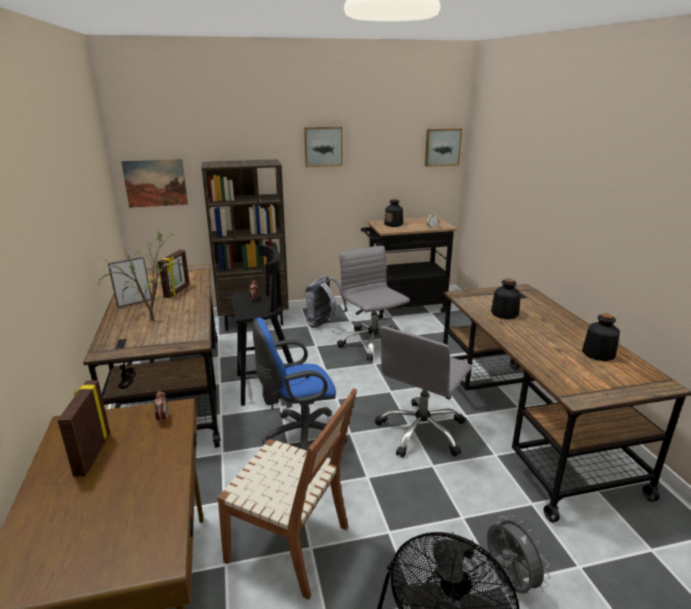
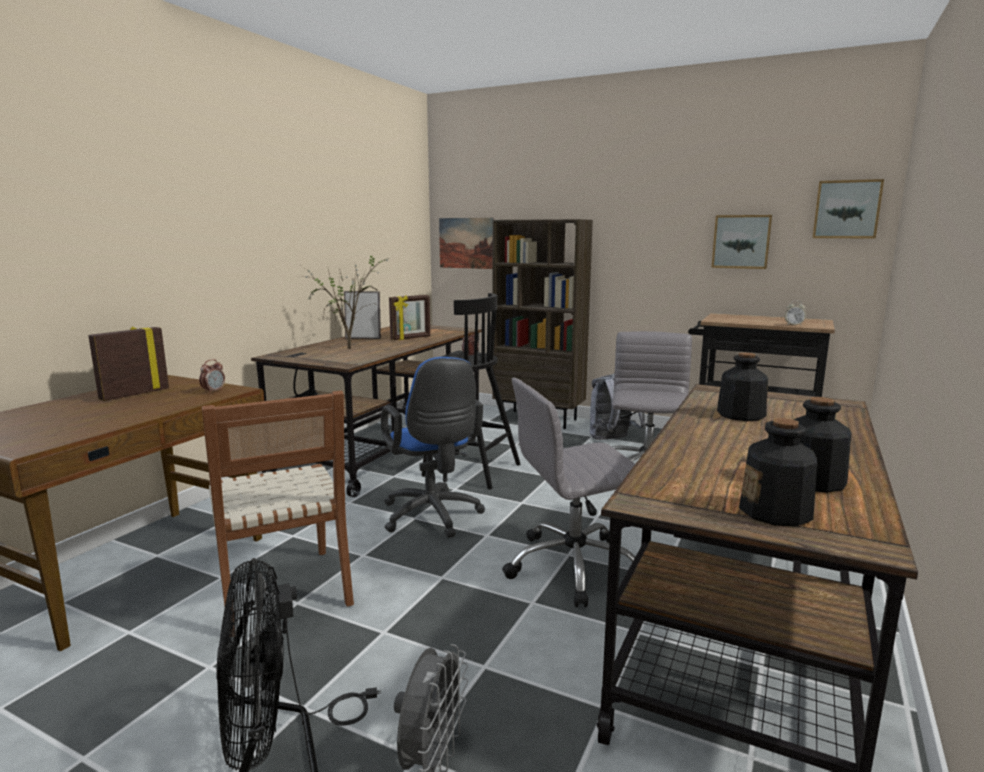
camera: 40 degrees right, 10 degrees down
blue office chair [253,318,348,451] -> blue office chair turned 135 degrees counterclockwise [381,357,485,538]
picture [304,127,343,167] -> picture moved to [711,215,772,269]
bottle [384,199,403,227] -> bottle moved to [739,418,817,527]

